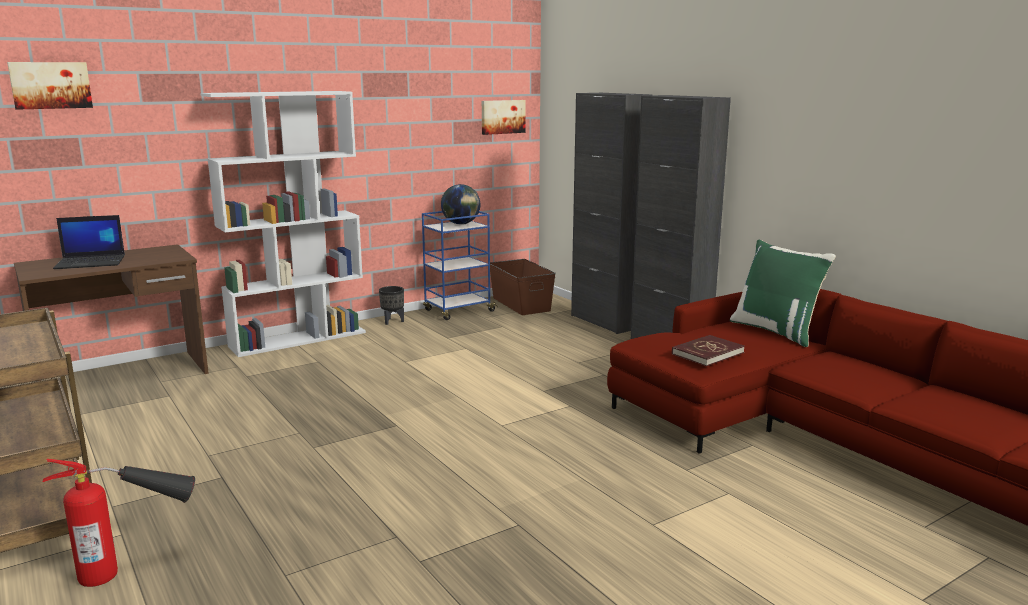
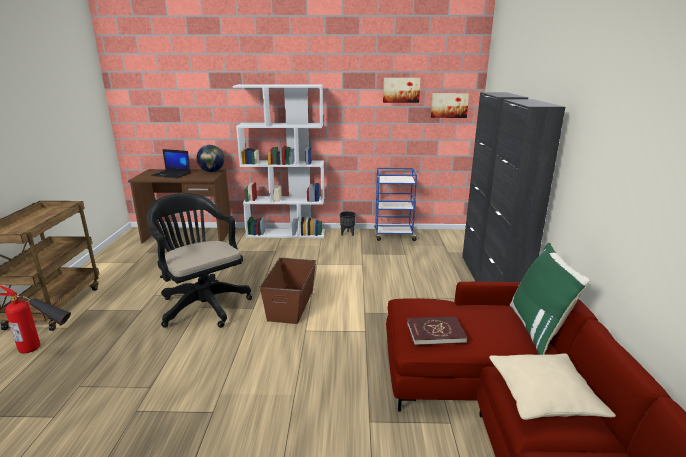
camera: 35 degrees right, 5 degrees up
picture [7,62,93,110] -> picture moved to [383,78,421,103]
globe [441,184,480,225] -> globe moved to [197,145,224,172]
brown storage box [490,259,556,315] -> brown storage box moved to [260,258,316,324]
none -> black office chair [146,193,252,328]
none -> beige pillow [489,353,616,420]

